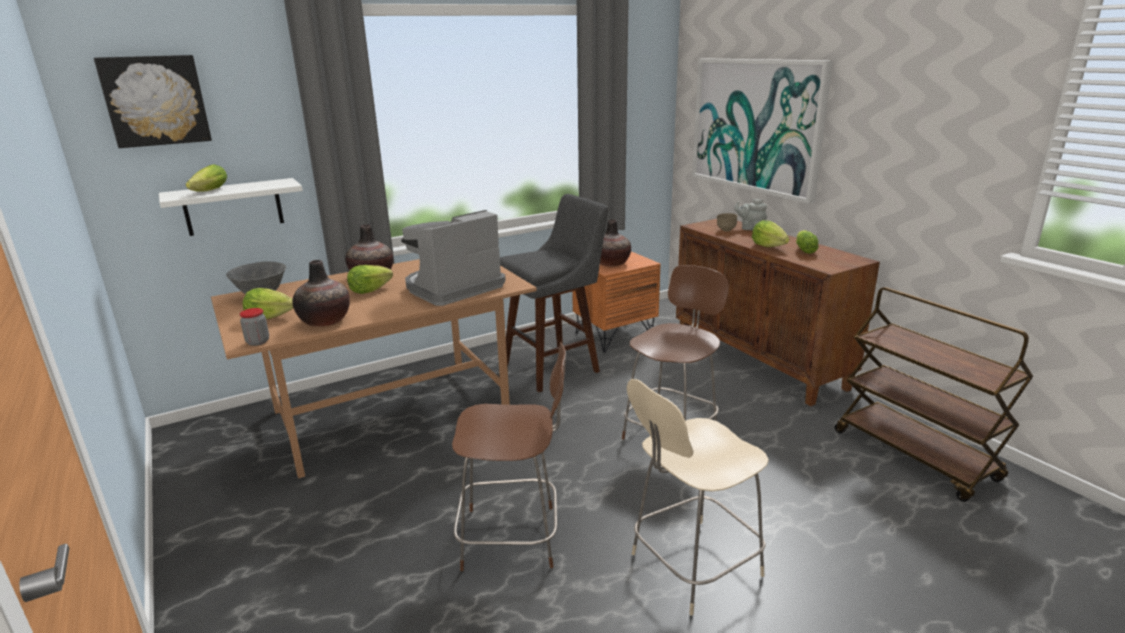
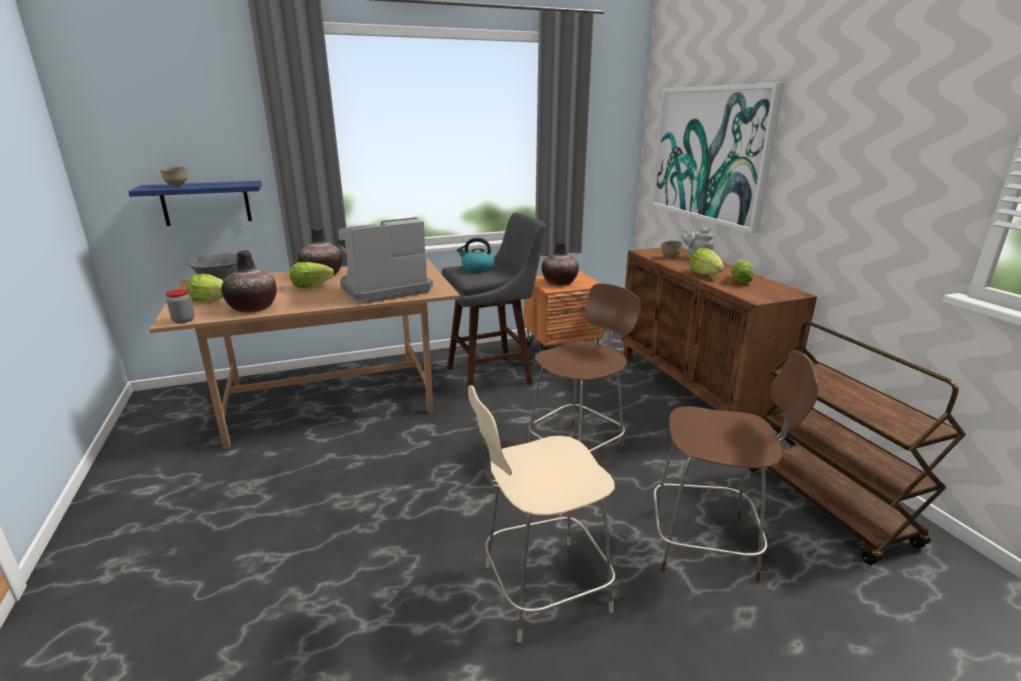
camera: 10 degrees right, 0 degrees up
picture [94,55,212,148] -> none
white shelf [159,178,303,236] -> blue shelf [128,181,262,226]
lettuce [186,164,227,192] -> brown bowl [160,167,188,187]
brown chair [452,342,566,571] -> brown chair moved to [653,350,819,583]
none -> kettle [457,237,495,272]

